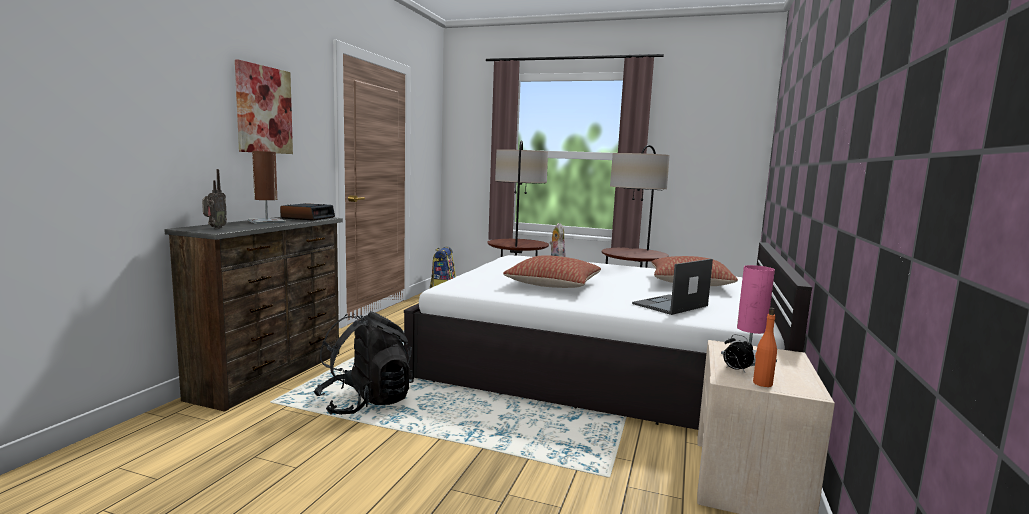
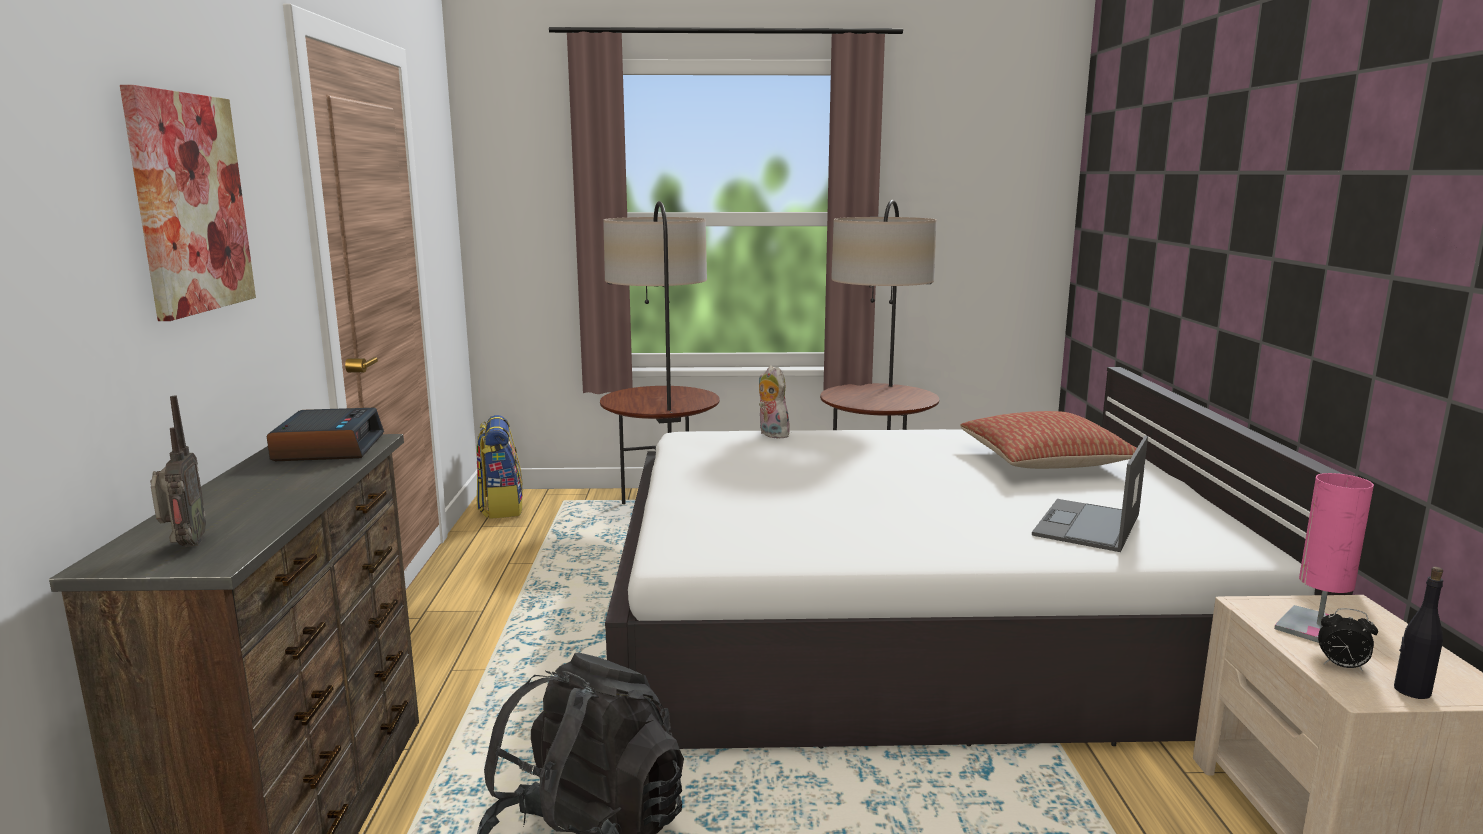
camera: 20 degrees left, 5 degrees up
brown table lamp [248,151,286,224] -> none
pillow [503,256,601,288] -> none
orange bottle [753,308,777,387] -> black bottle [1394,567,1443,699]

